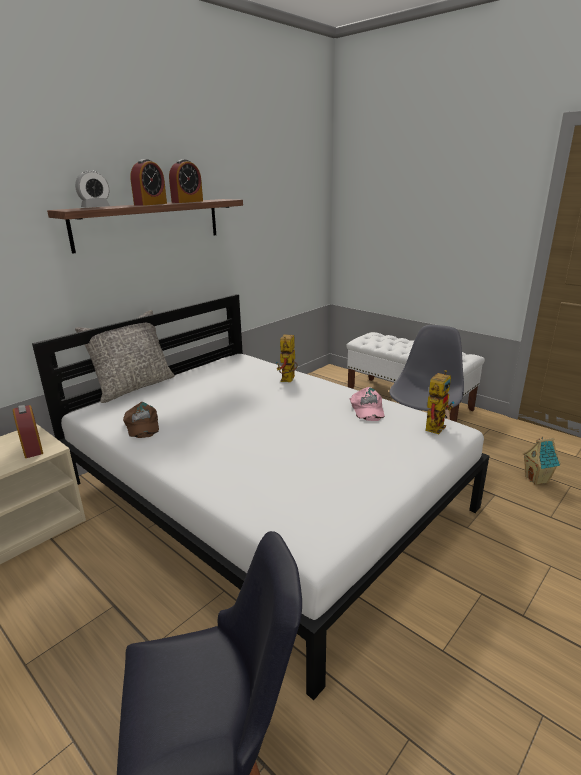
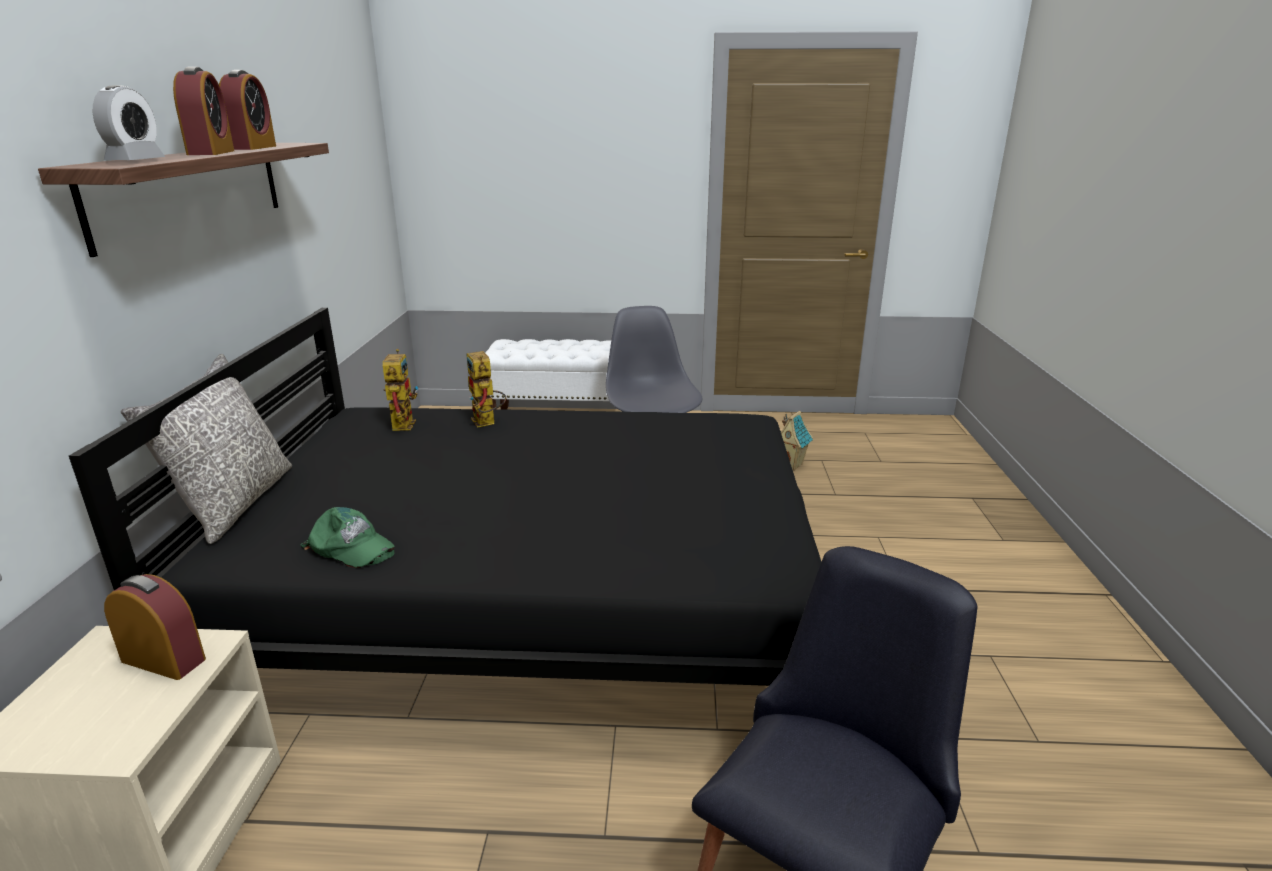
camera: 40 degrees left, 0 degrees up
white bed [32,294,489,700] -> black bed [69,308,821,686]
brown cap [123,402,159,438] -> green cap [300,507,395,568]
pink cap [350,387,384,421] -> none
toy robot [425,370,454,434] -> toy robot moved to [383,349,418,431]

